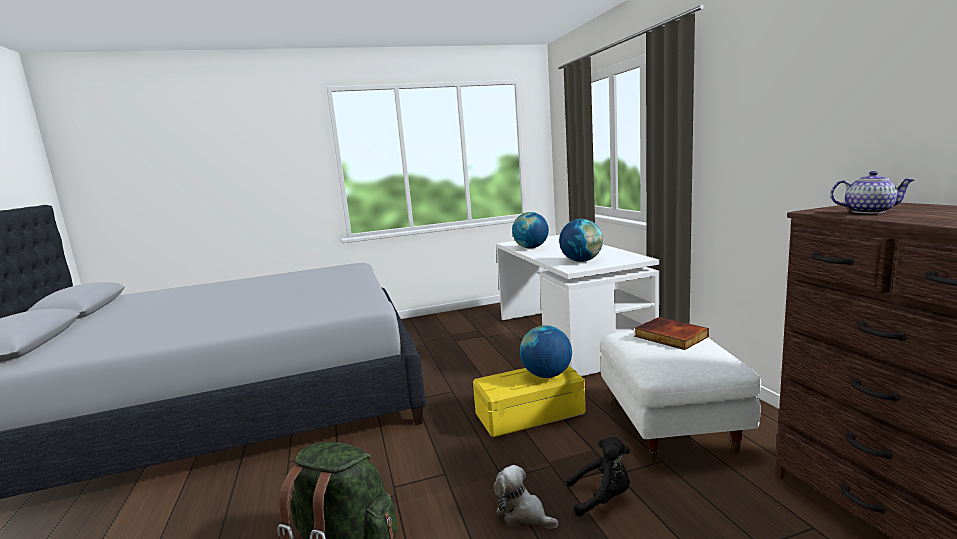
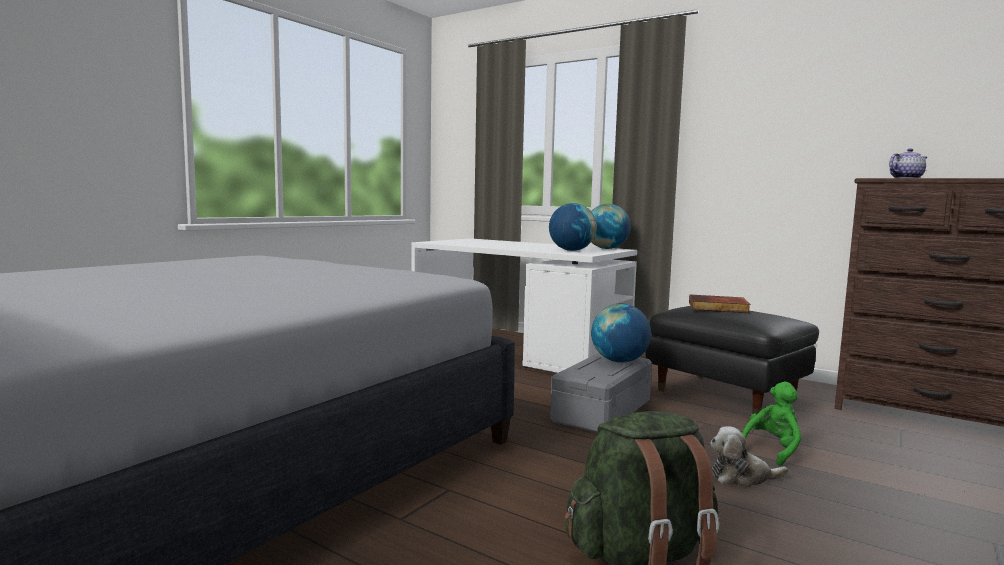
camera: 40 degrees left, 5 degrees down
yellow storage box [473,366,586,437] -> grey storage box [550,353,652,433]
globe [512,212,549,248] -> globe moved to [591,204,631,249]
black plush toy [567,437,630,517] -> green plush toy [742,382,802,466]
white ottoman [600,330,761,462] -> black ottoman [646,306,819,414]

